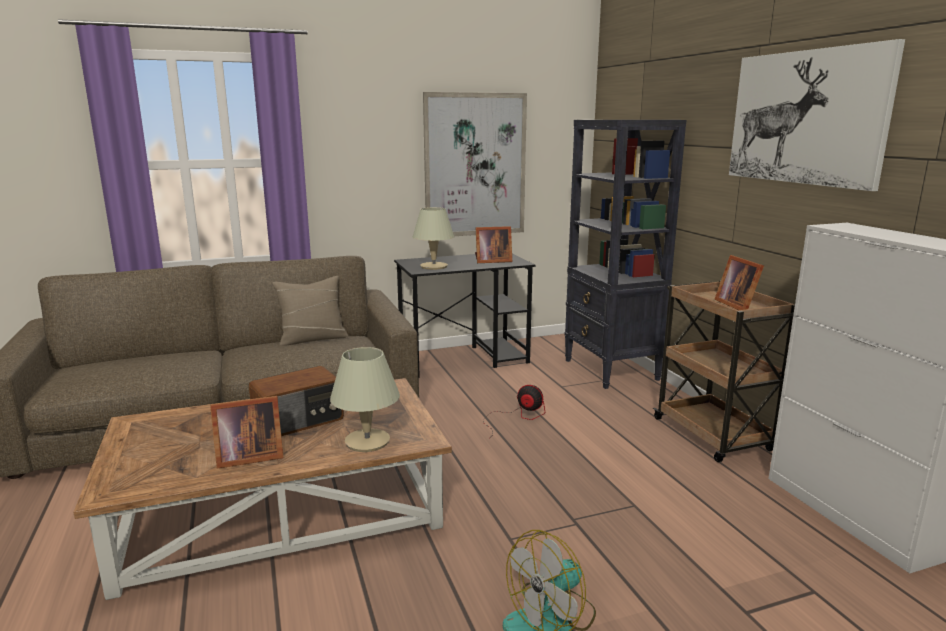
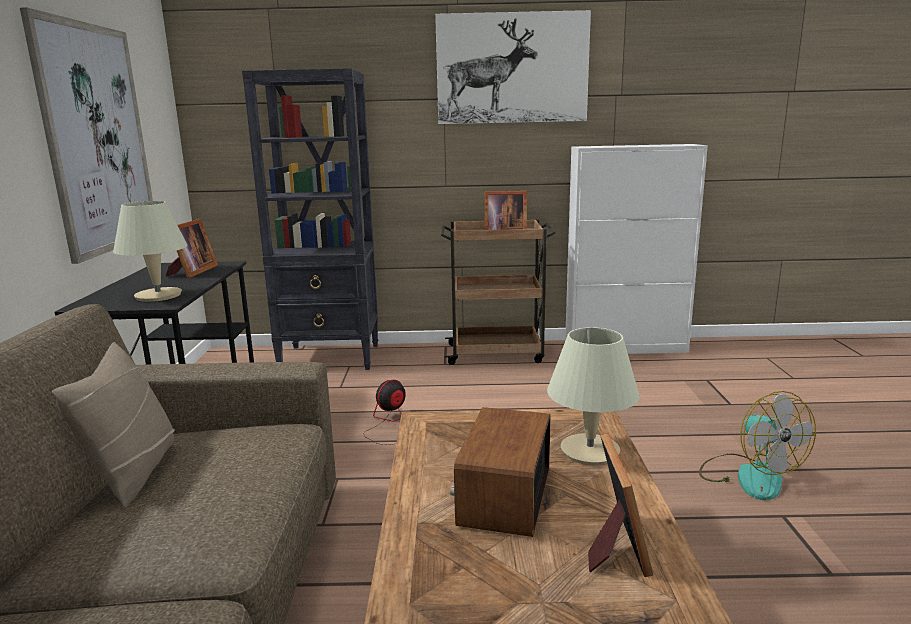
camera: 70 degrees left, 0 degrees up
radio [249,366,344,436] -> radio turned 150 degrees counterclockwise [450,407,551,537]

